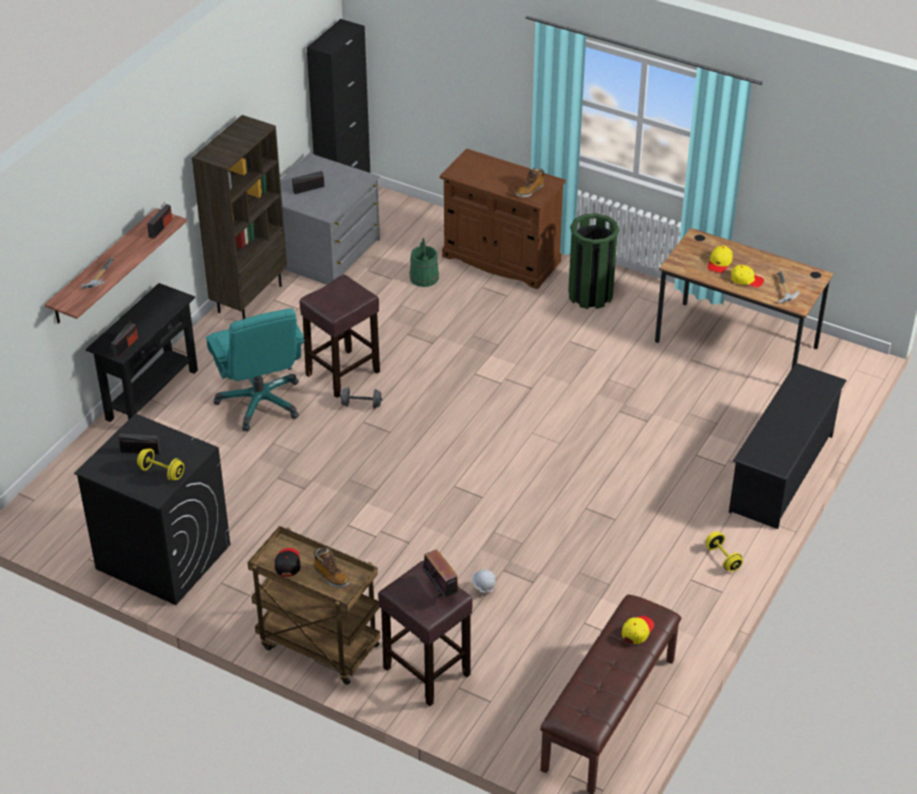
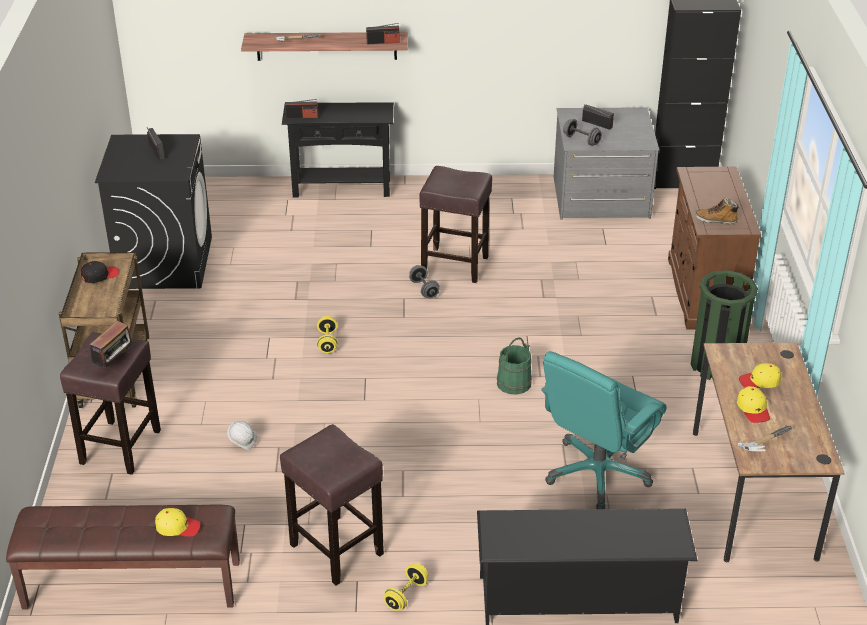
camera: 60 degrees right, 5 degrees down
yellow dumbbell [137,448,184,481] -> yellow dumbbell moved to [317,316,338,353]
brown bookcase [192,115,287,319] -> none
turquoise office chair [206,309,305,431] -> turquoise office chair moved to [541,351,666,509]
boot [313,548,350,588] -> none
green bucket [410,238,439,287] -> green bucket moved to [497,337,532,395]
none -> brown stool [280,424,384,586]
none -> grey dumbbell [563,119,602,146]

